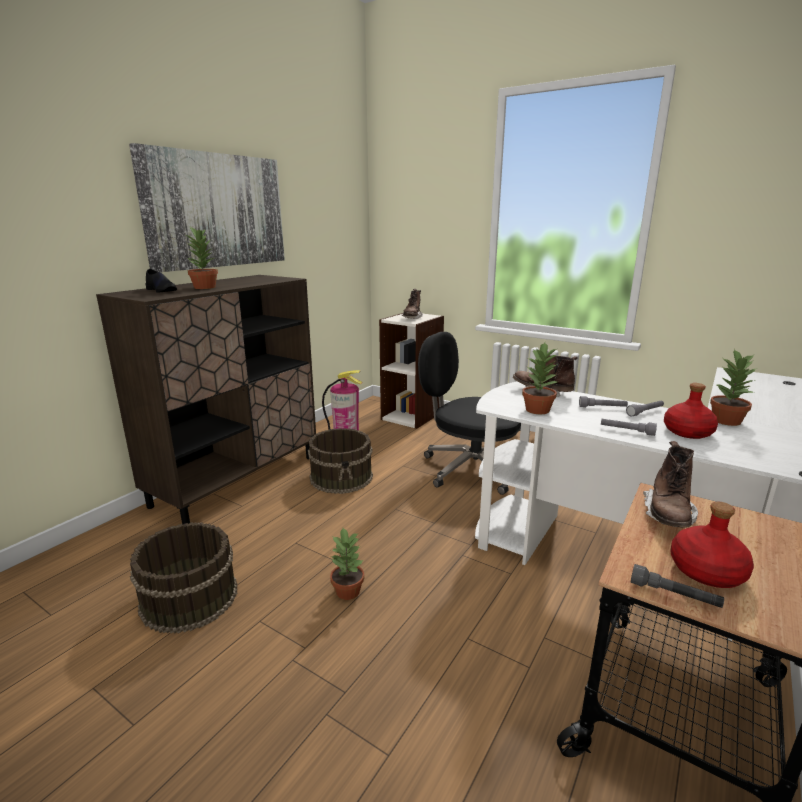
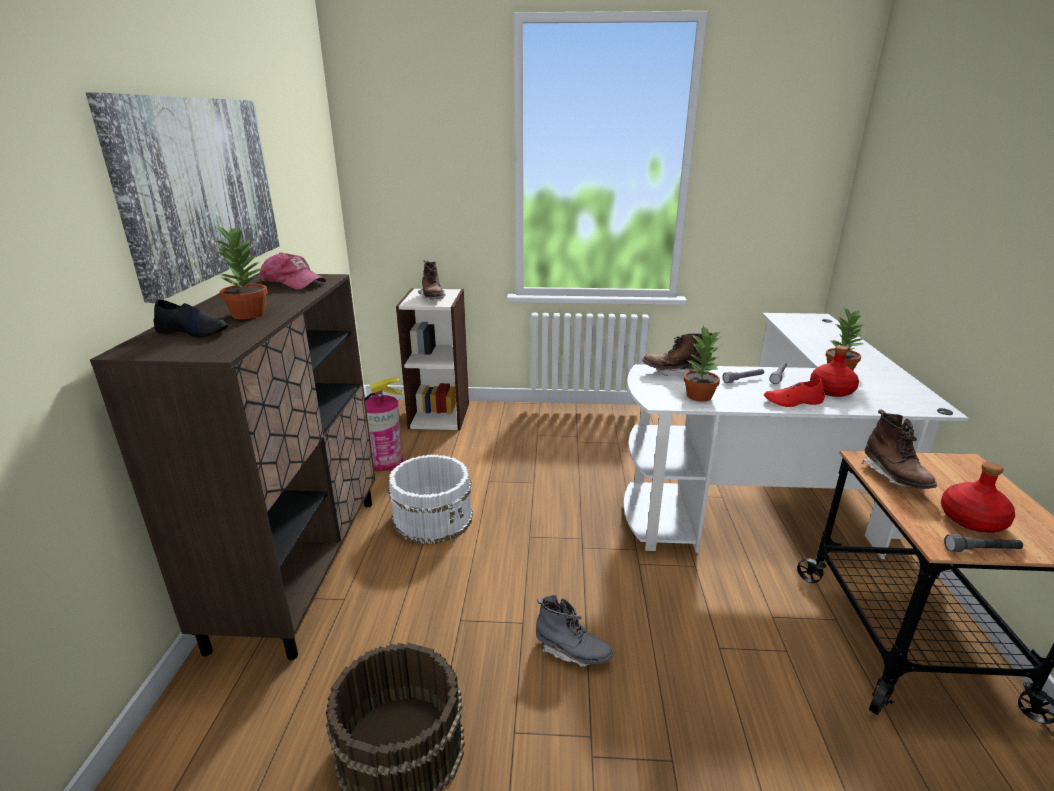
camera: 30 degrees left, 5 degrees up
brown bucket [308,428,373,494] -> white bucket [388,454,473,544]
potted plant [330,528,364,600] -> grey boot [536,595,614,667]
black office chair [418,332,521,495] -> none
grey flashlight [601,419,657,436] -> red shoe [764,378,825,407]
none -> cap [259,252,326,289]

